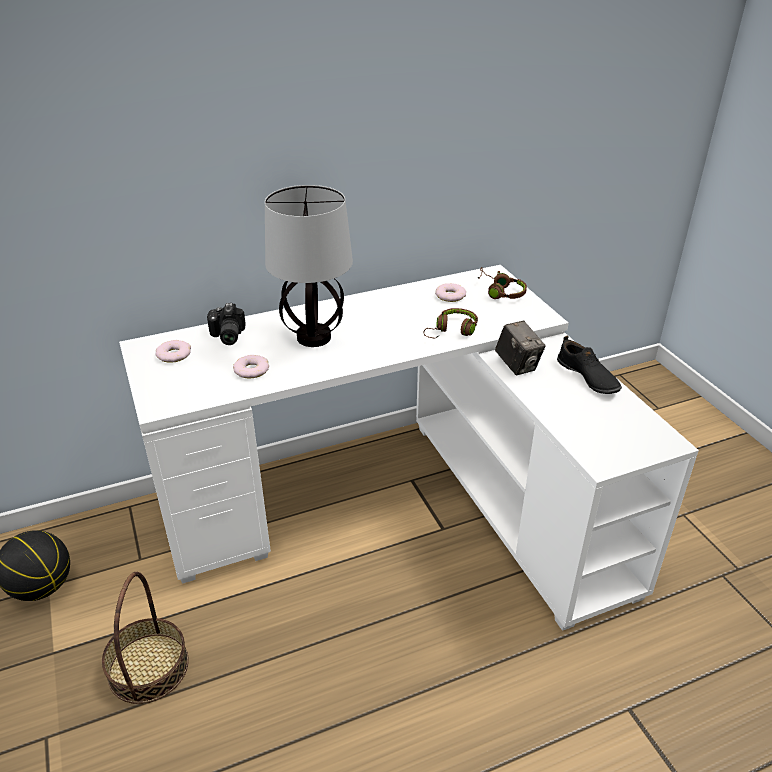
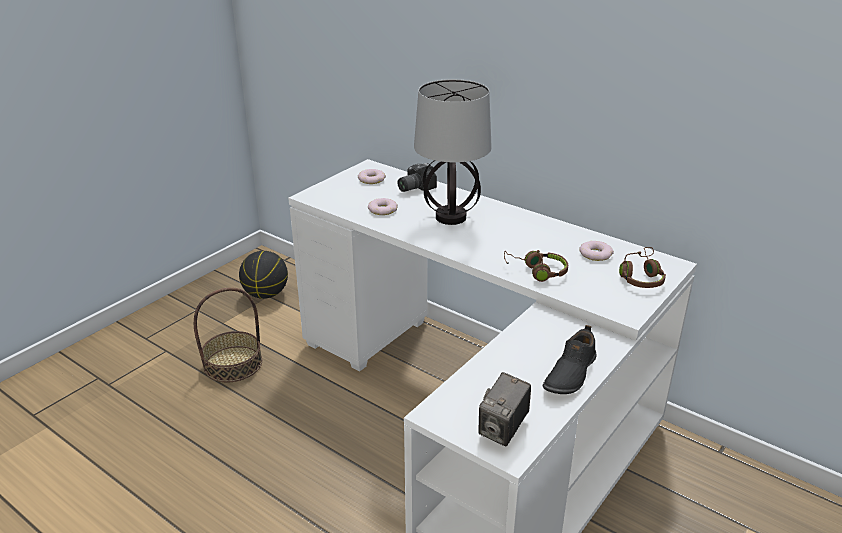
camera: 60 degrees right, 5 degrees down
camera [495,321,546,375] -> camera moved to [478,372,531,446]

